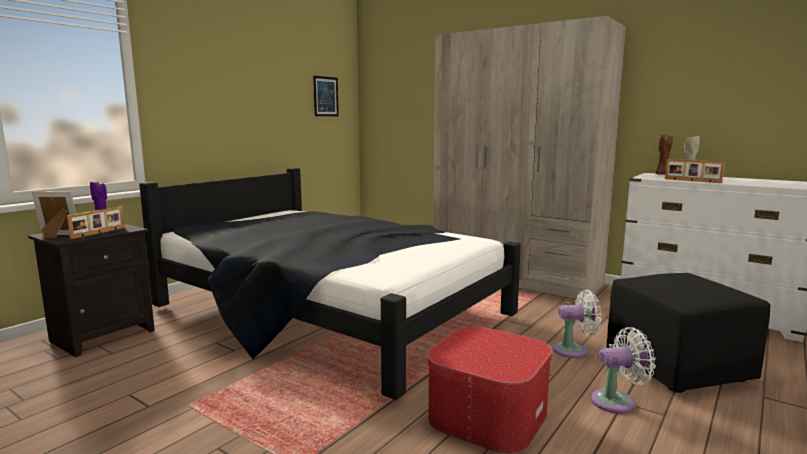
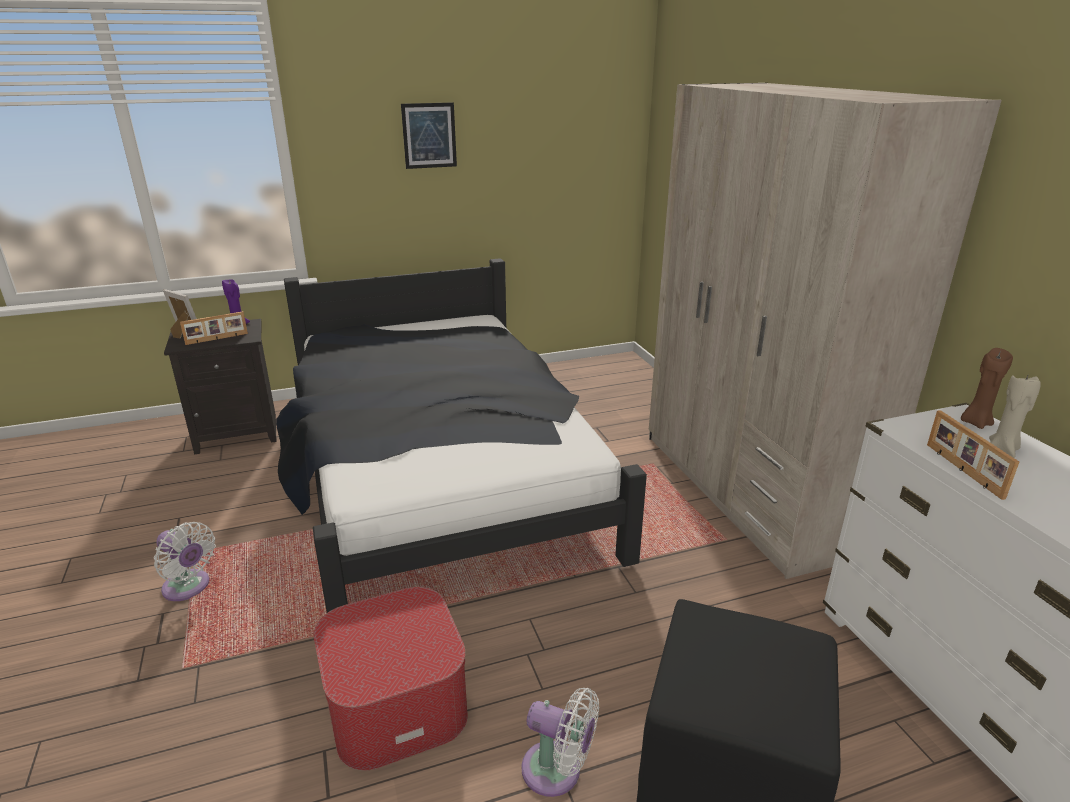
camera: 35 degrees right, 15 degrees up
picture [313,76,339,116] -> picture moved to [401,102,457,169]
white fan [552,290,601,358] -> white fan moved to [154,522,216,601]

